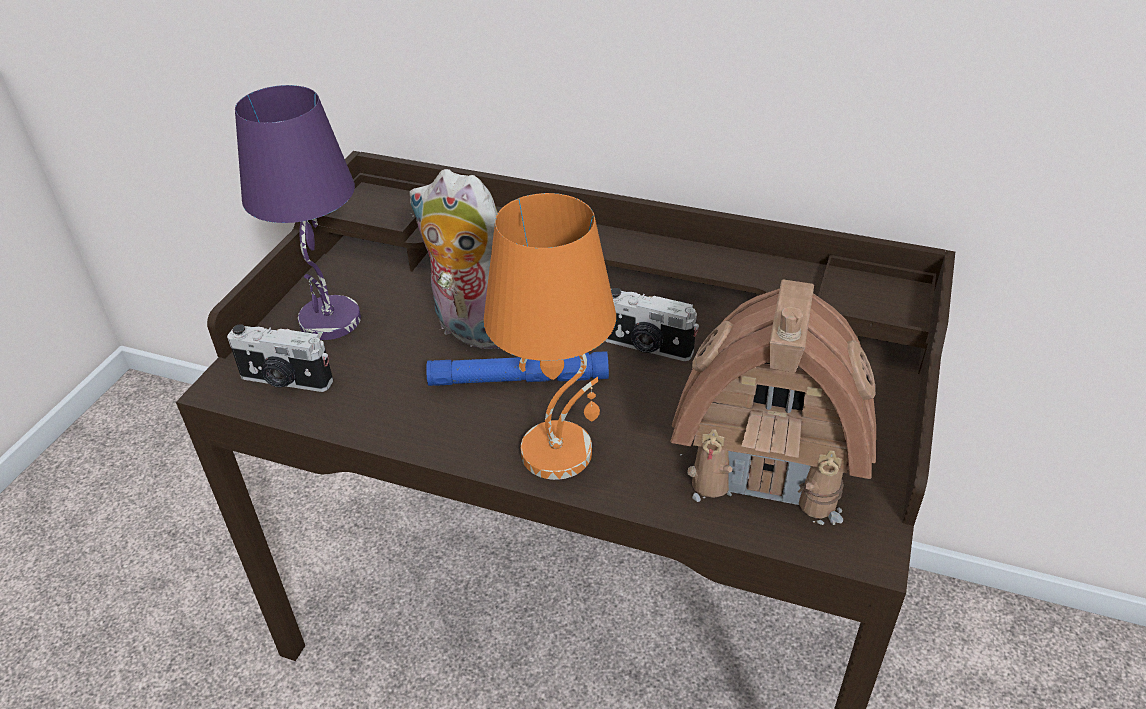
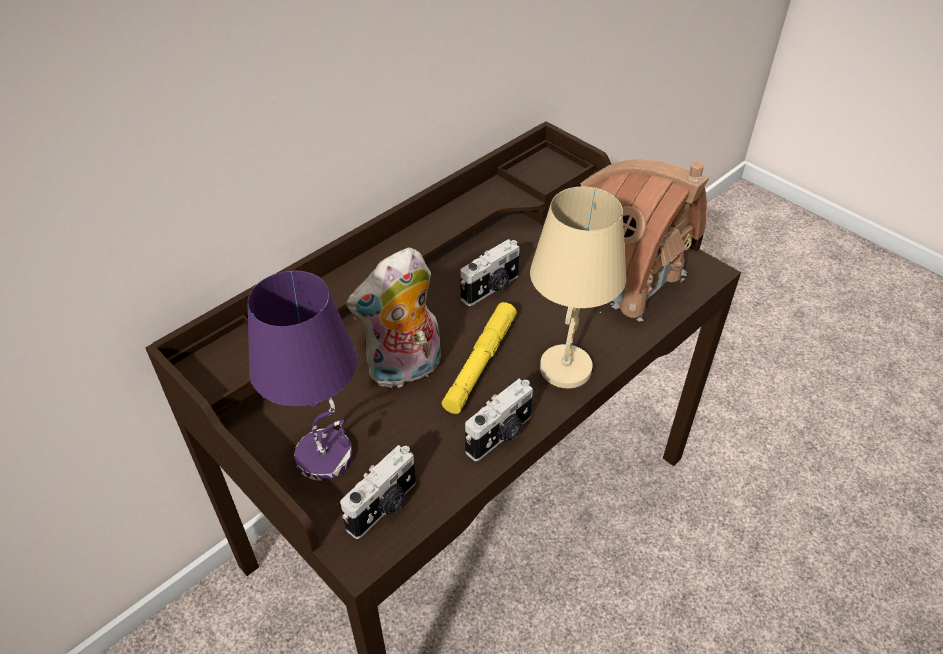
camera: 65 degrees left, 5 degrees up
blue flashlight [426,351,609,386] -> yellow flashlight [442,302,517,414]
orange table lamp [484,193,616,480] -> beige table lamp [530,186,626,388]
none -> camera [465,378,533,461]

